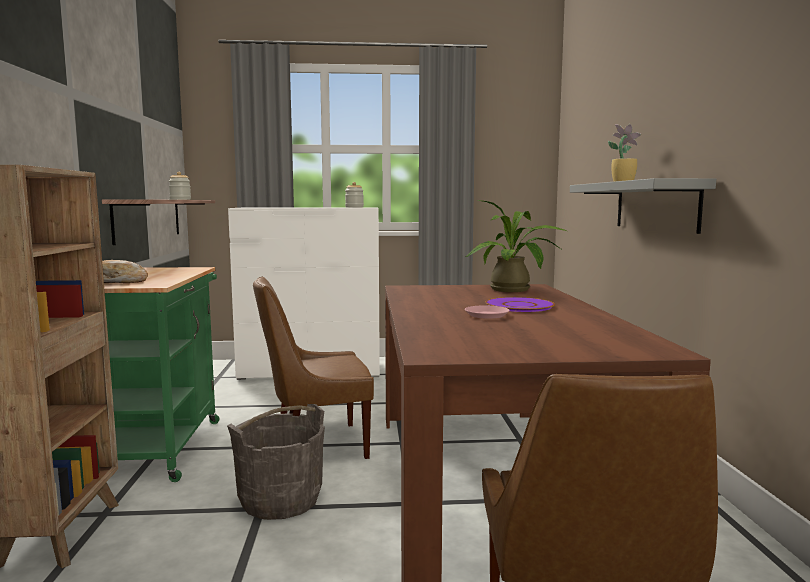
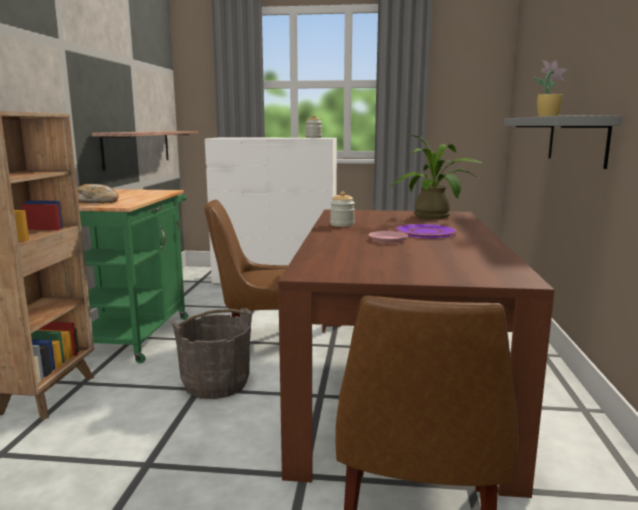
camera: 10 degrees right, 5 degrees up
jar [169,172,191,200] -> jar moved to [330,191,355,227]

